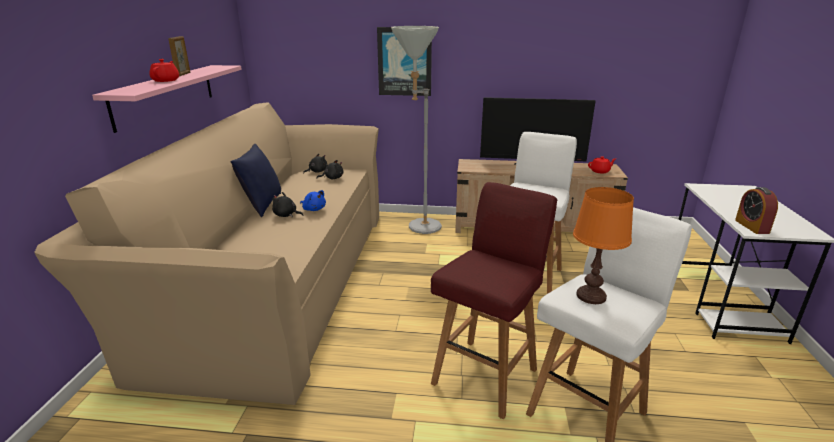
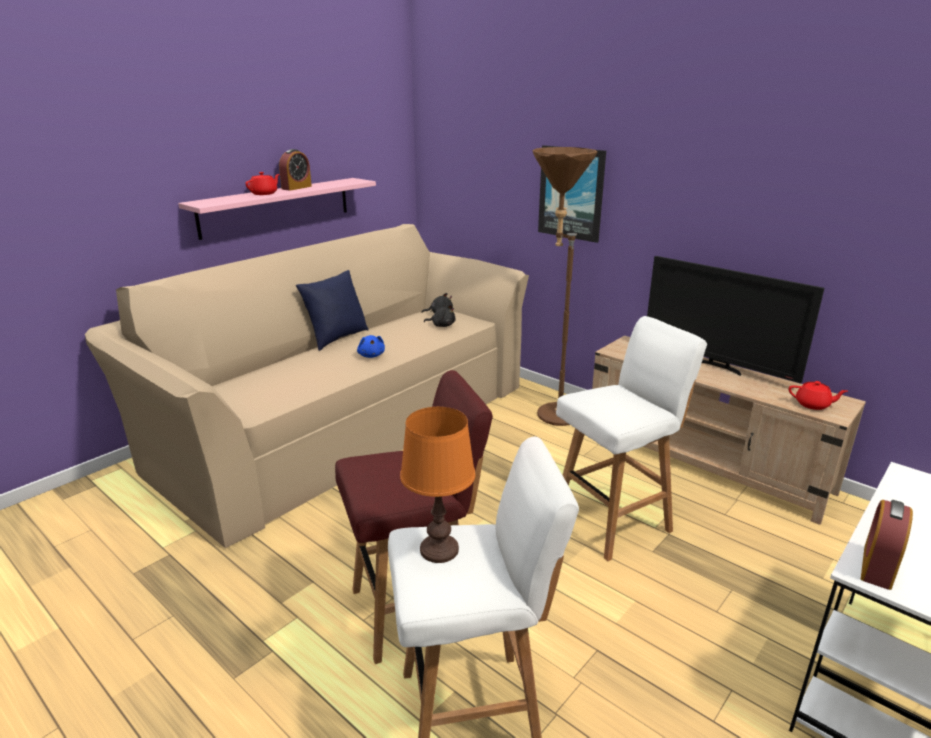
camera: 35 degrees right, 0 degrees up
picture frame [168,36,190,77] -> alarm clock [279,149,312,191]
black plush toy [272,192,304,217] -> none
grey floor lamp [391,26,442,234] -> brown floor lamp [533,147,597,426]

